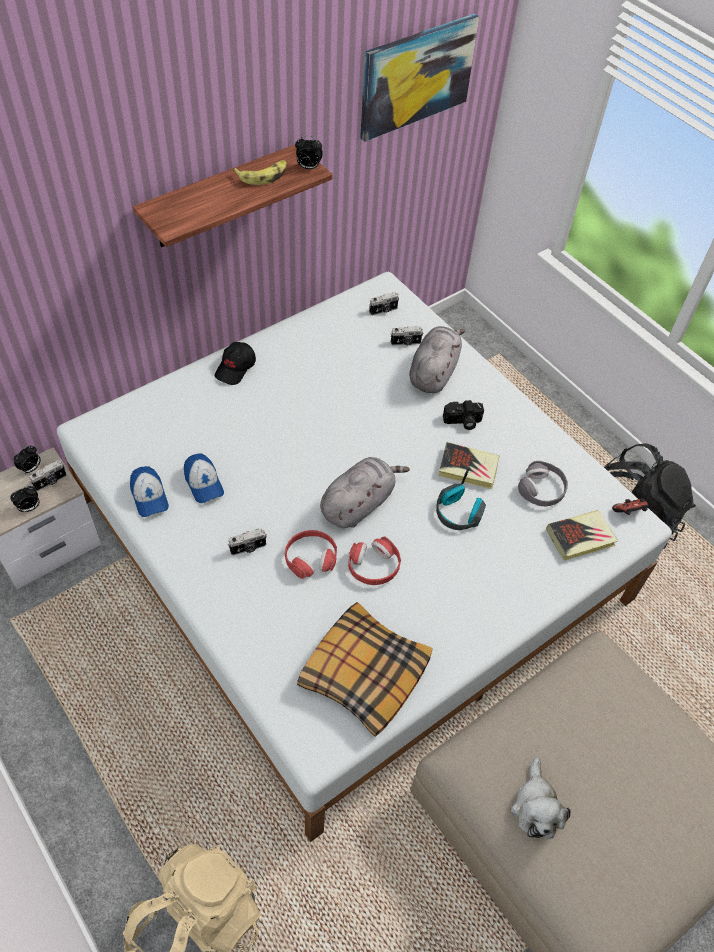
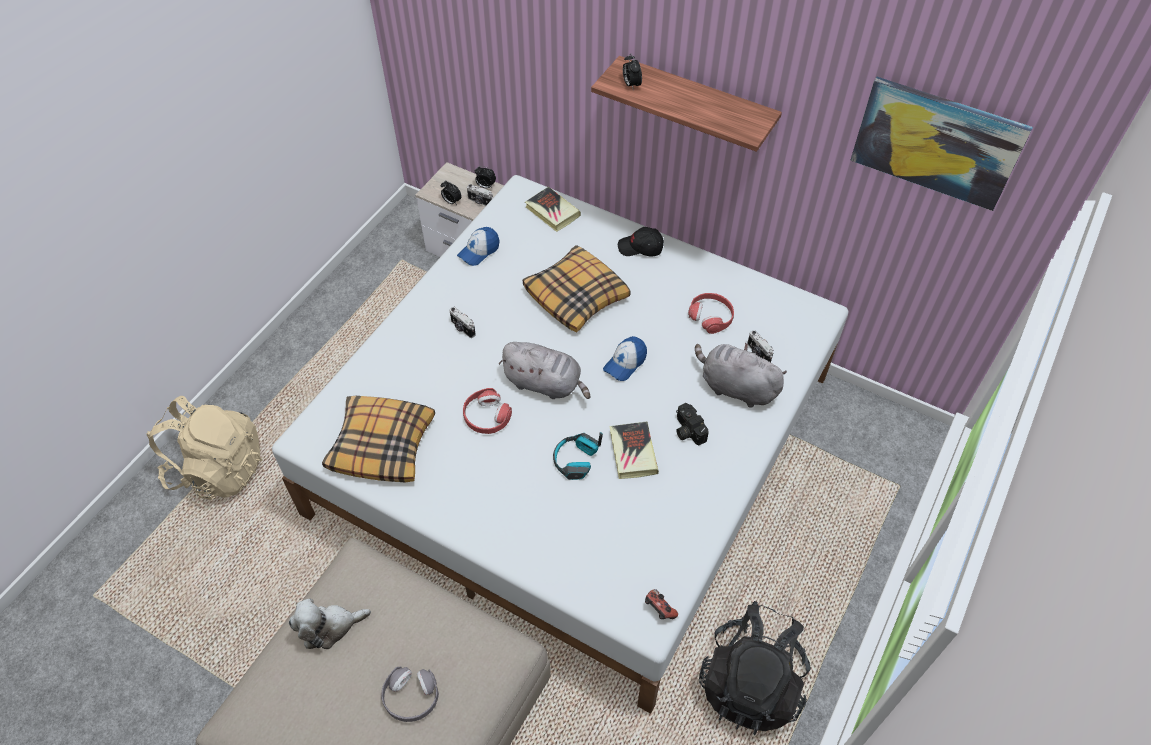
camera: 70 degrees right, 0 degrees up
cap [184,454,224,503] -> cap moved to [603,336,647,381]
banana [233,160,287,185] -> none
red headphones [285,530,337,579] -> red headphones moved to [688,293,734,334]
alarm clock [295,136,323,169] -> alarm clock moved to [623,53,642,91]
camera [369,292,399,316] -> none
grey plush toy [409,326,465,393] -> grey plush toy turned 150 degrees counterclockwise [695,343,787,408]
grey headphones [518,461,568,506] -> grey headphones moved to [381,667,439,722]
book [546,510,618,561] -> book moved to [525,187,581,232]
none -> pillow [523,245,631,332]

